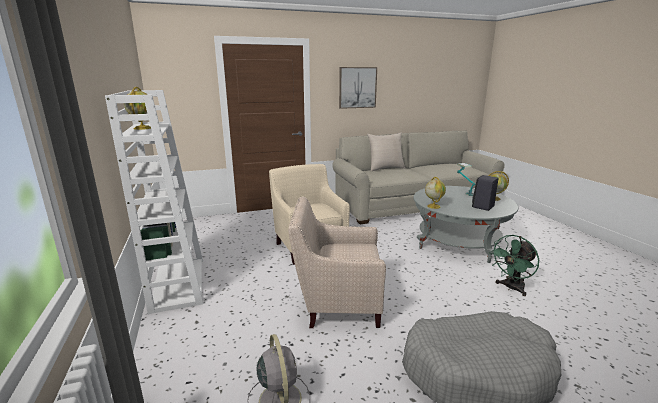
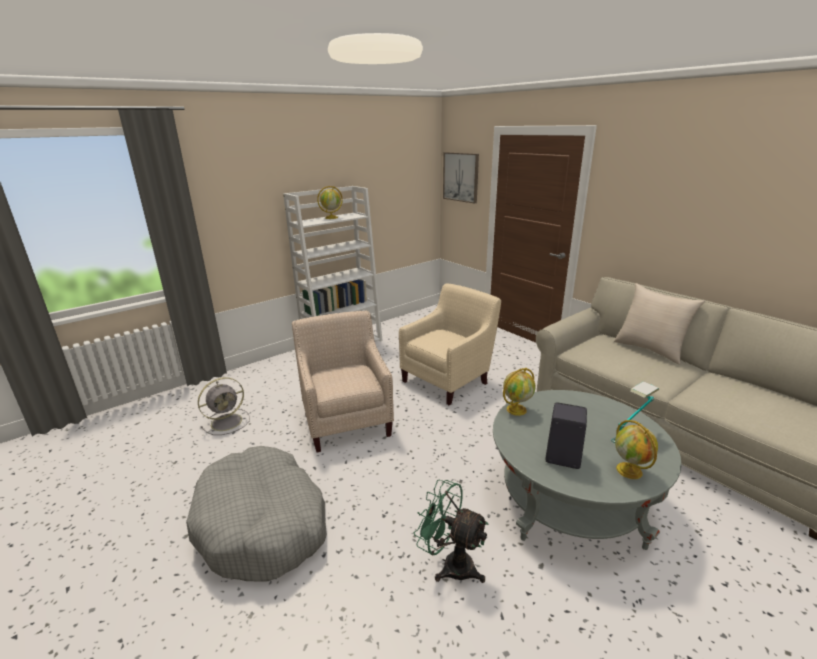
camera: 70 degrees right, 5 degrees up
picture [339,67,377,109] -> picture moved to [443,152,479,204]

